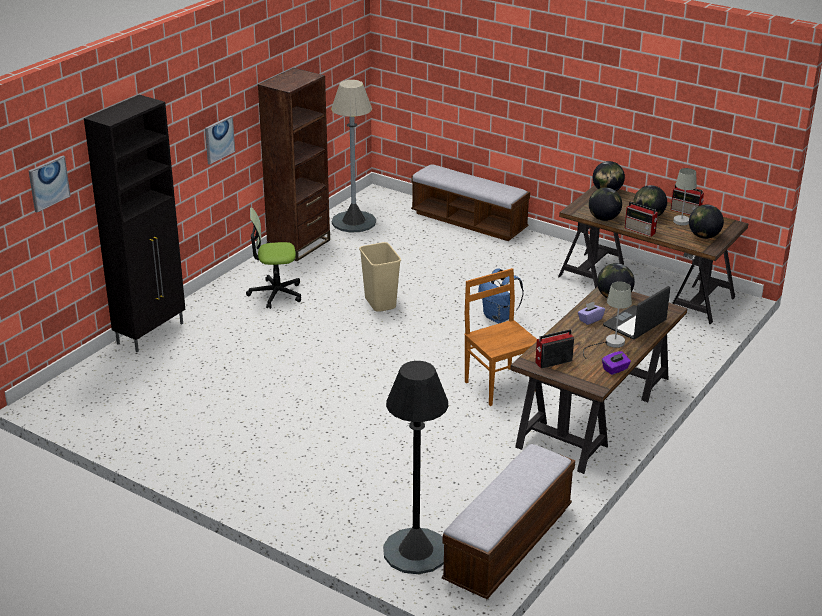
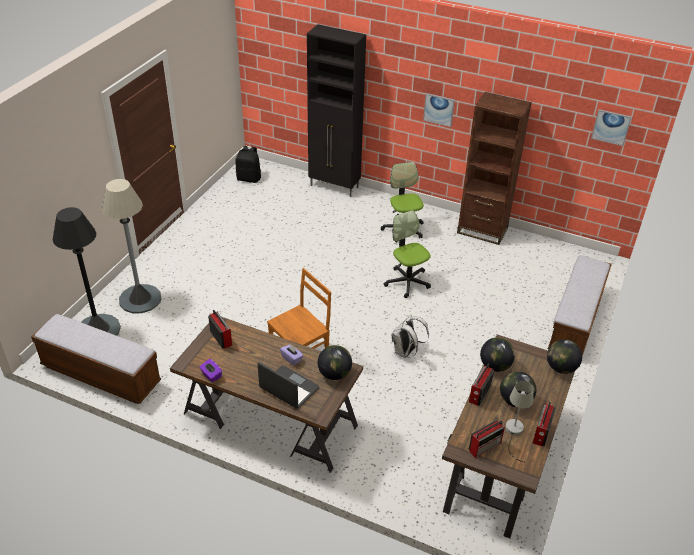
camera: 80 degrees right, 10 degrees up
picture [29,156,71,213] -> picture moved to [591,109,632,146]
grey floor lamp [331,80,376,233] -> grey floor lamp moved to [101,179,161,313]
beige trash can [359,242,401,312] -> office chair [384,210,431,298]
blue backpack [478,268,524,323] -> white backpack [392,315,429,358]
grey table lamp [583,281,632,359] -> none
globe [689,205,724,239] -> radio [469,420,505,458]
none -> black backpack [235,146,261,183]

